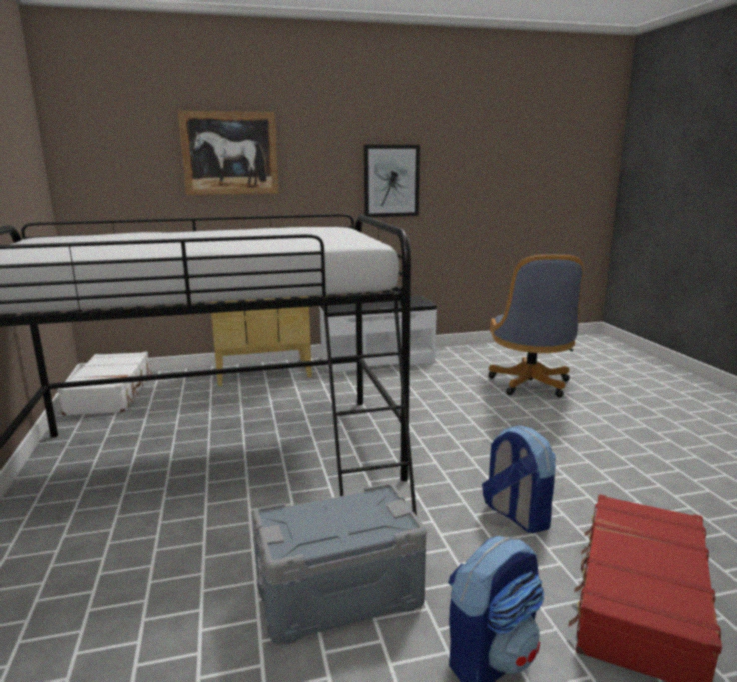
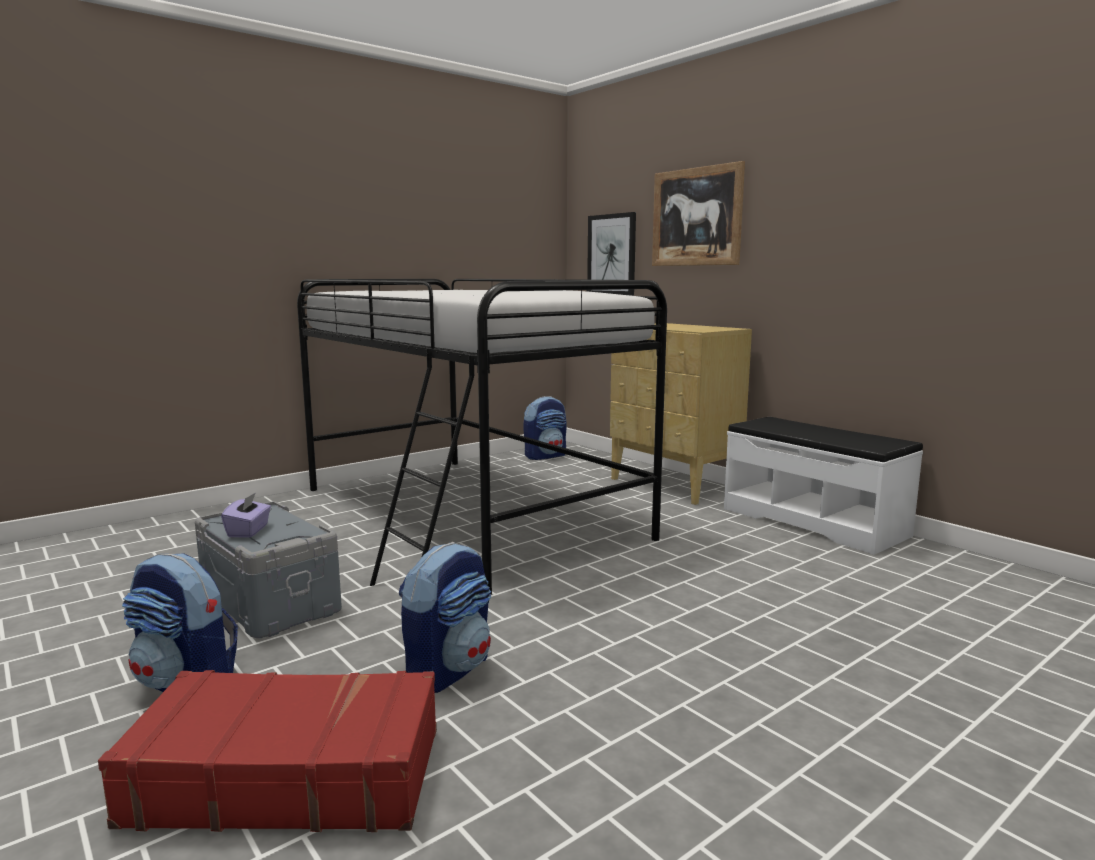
camera: 65 degrees right, 5 degrees down
white suitcase [57,352,152,416] -> backpack [523,396,566,460]
picture [364,145,420,217] -> picture moved to [587,212,636,296]
blue office chair [489,255,584,398] -> none
none -> purple tissue box [221,492,271,537]

